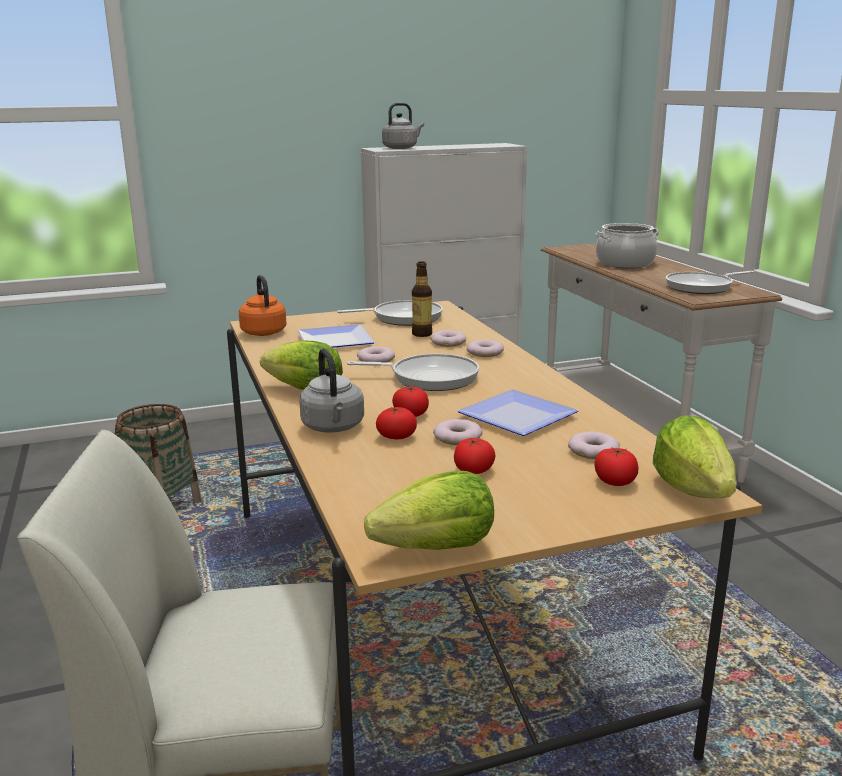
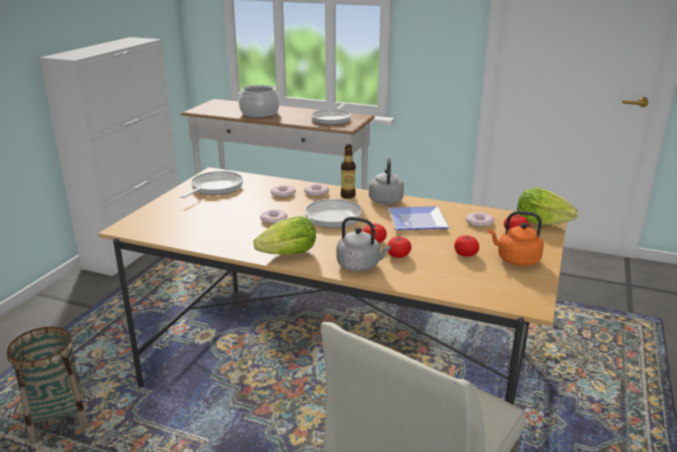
camera: 50 degrees left, 5 degrees up
orange kettle [239,275,287,336] -> orange kettle moved to [488,211,544,266]
plate [297,324,375,348] -> none
lettuce [364,471,494,550] -> none
grey kettle [382,103,424,149] -> grey kettle moved to [369,158,404,204]
bottle [412,261,432,337] -> bottle moved to [341,144,356,199]
donut [433,419,483,445] -> none

